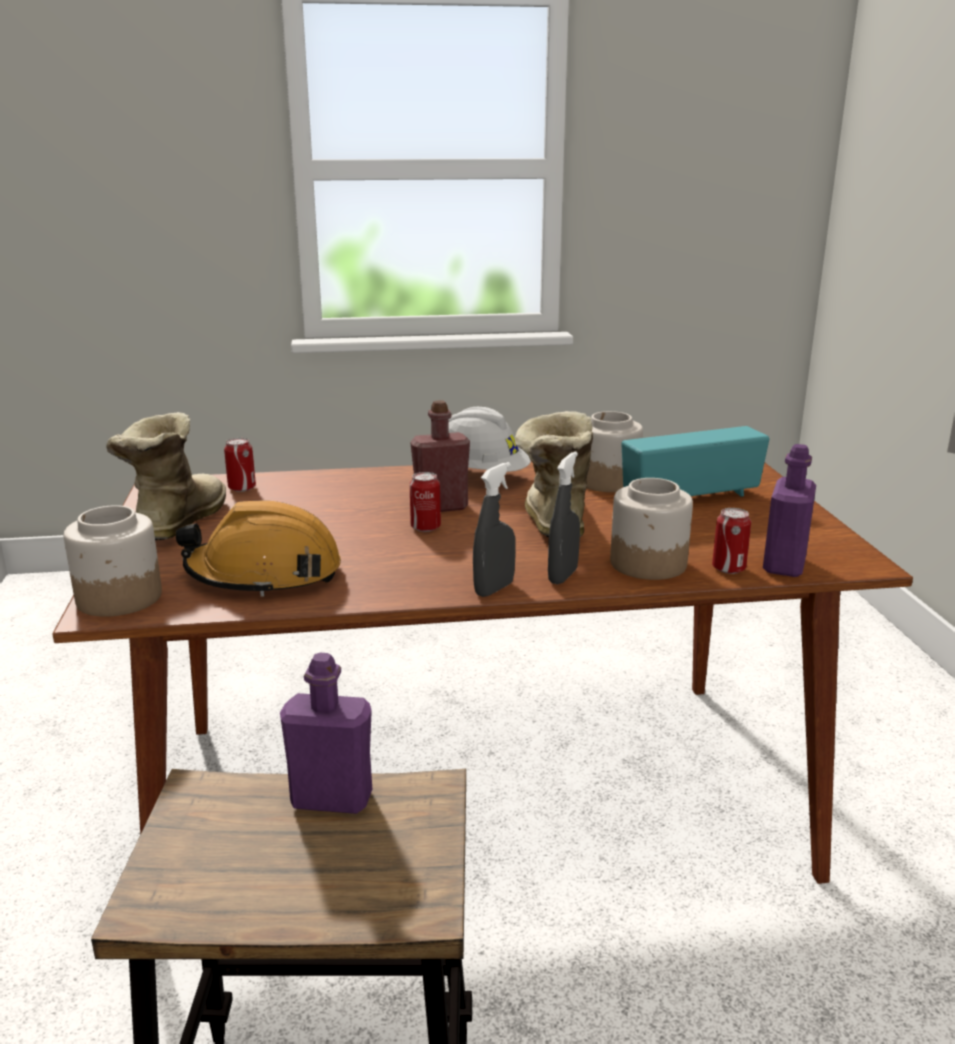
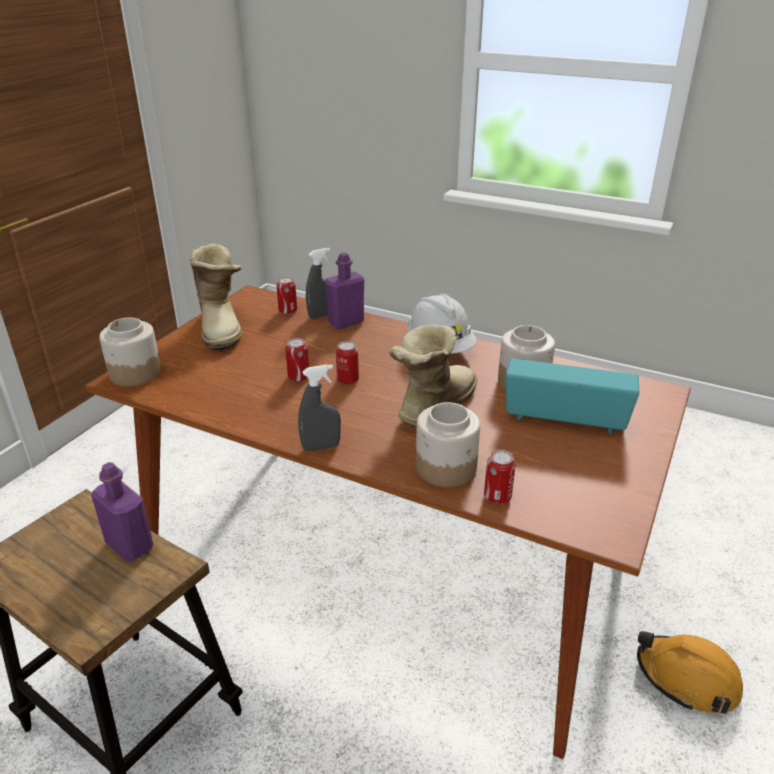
camera: 35 degrees right, 10 degrees up
boot [106,412,226,540] -> boot turned 120 degrees clockwise [190,243,242,350]
orange hard hat [176,500,341,597] -> orange hard hat moved to [637,631,743,714]
red bottle [410,400,470,512] -> none
grey spray bottle [548,451,580,584] -> grey spray bottle moved to [306,248,330,319]
purple bottle [763,444,816,577] -> purple bottle moved to [325,253,364,329]
none -> can [286,338,309,381]

